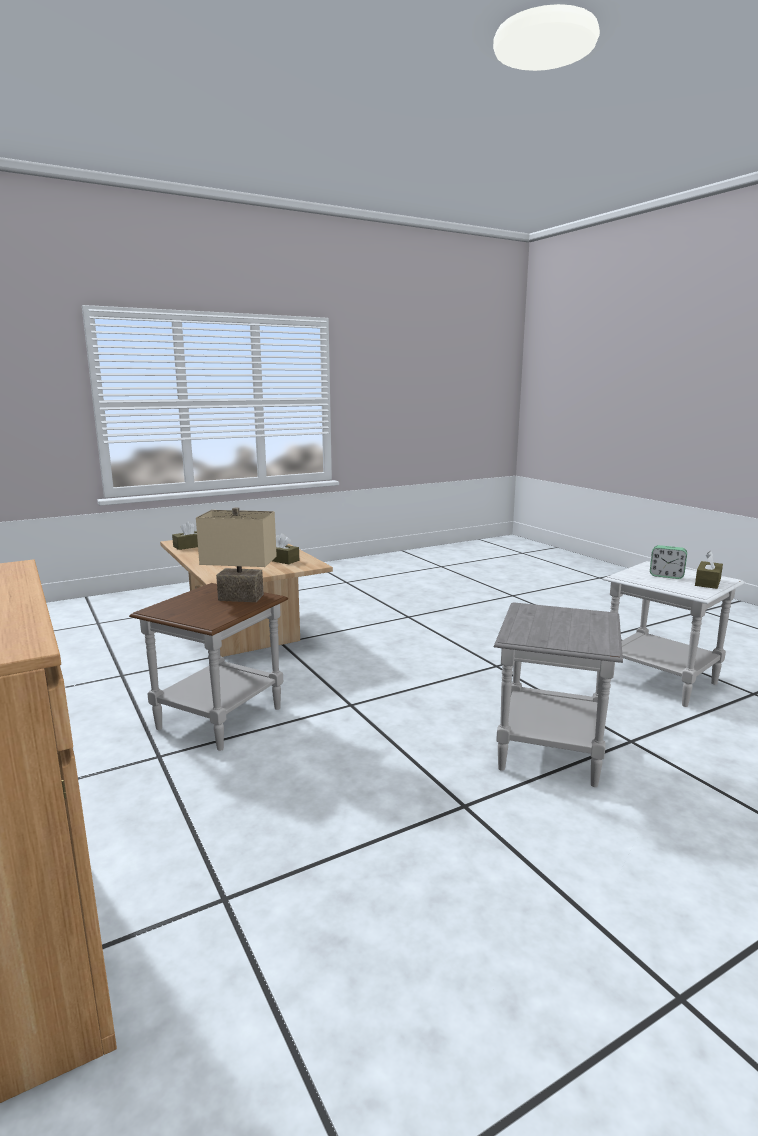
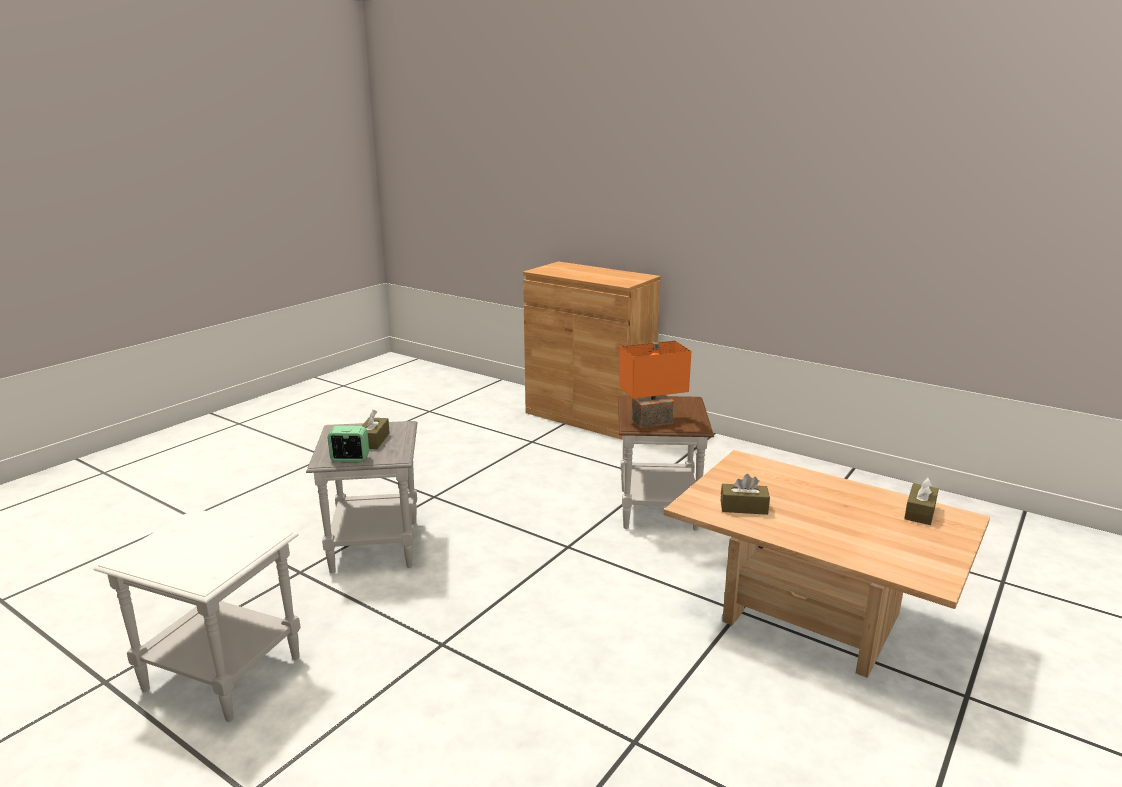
camera: 155 degrees right, 5 degrees up
beige table lamp [196,507,277,602] -> orange table lamp [619,341,692,428]
alarm clock [650,545,687,579] -> alarm clock moved to [328,426,369,462]
brown tissue box [695,551,723,589] -> brown tissue box moved to [362,410,390,449]

